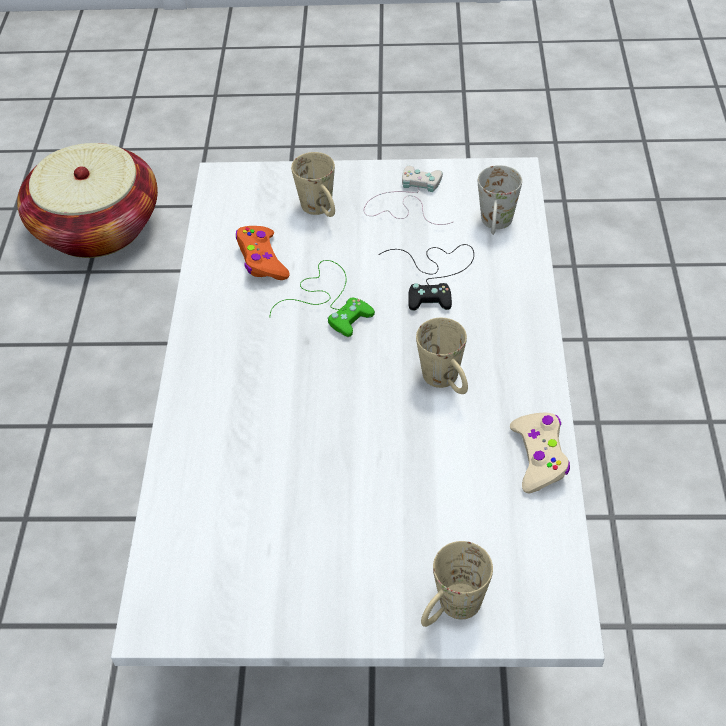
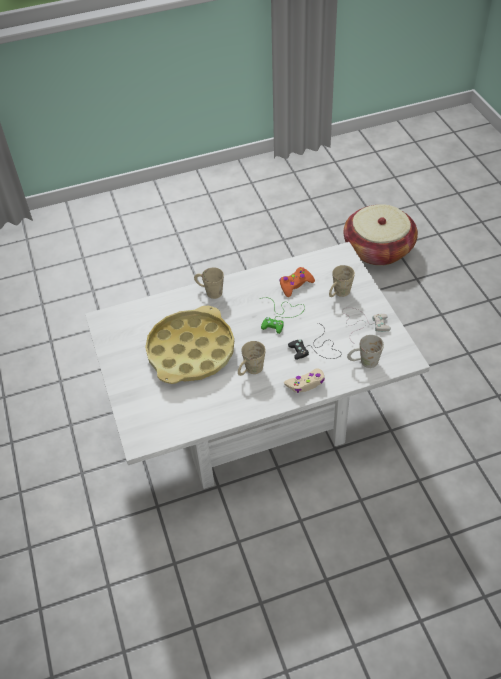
camera: 70 degrees right, 0 degrees up
beige mug [421,541,493,627] -> beige mug moved to [194,267,224,299]
beige game controller [510,413,570,493] -> beige game controller moved to [284,368,325,393]
none -> yellow tray [145,306,234,384]

